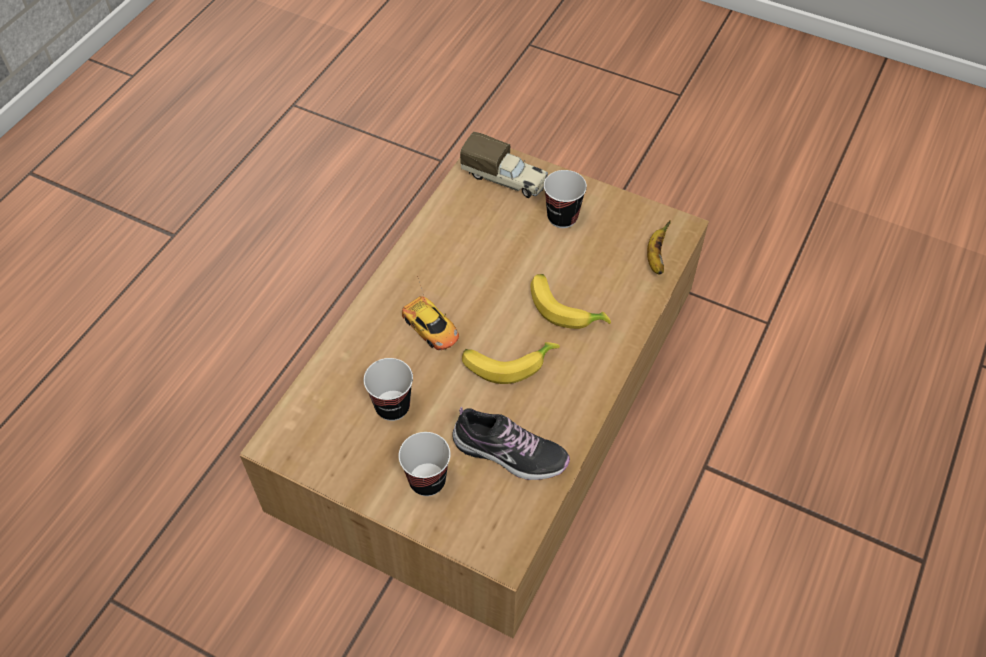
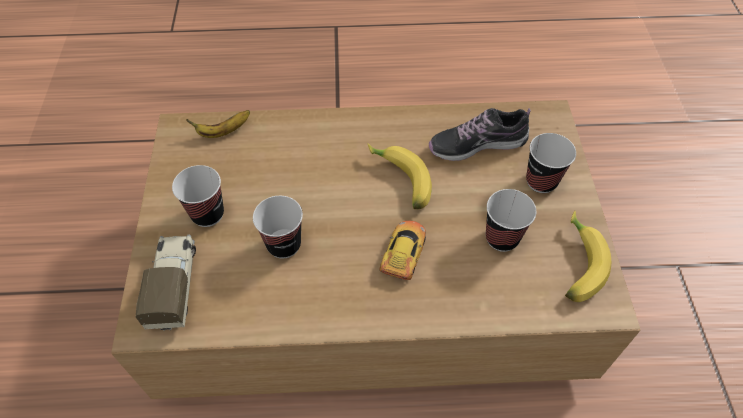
camera: 120 degrees left, 0 degrees up
shoe [452,407,570,480] -> shoe turned 90 degrees counterclockwise [429,108,531,161]
banana [531,274,611,329] -> banana moved to [565,211,611,302]
none -> cup [253,196,303,258]

